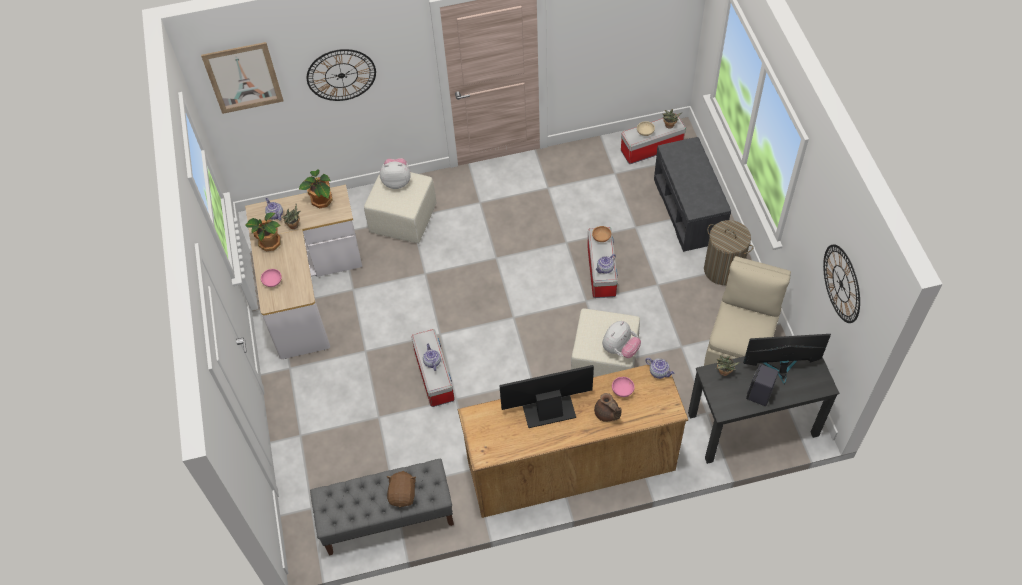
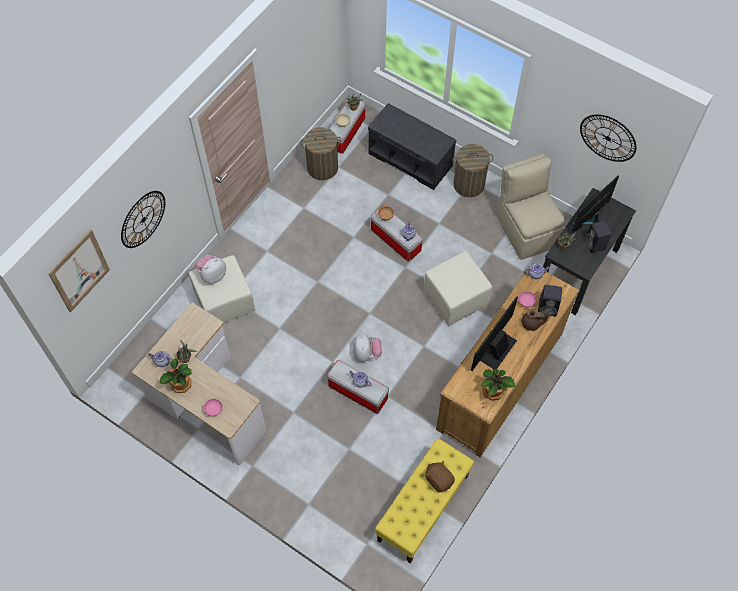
camera: 45 degrees left, 5 degrees up
potted plant [299,169,333,208] -> potted plant moved to [481,369,516,401]
grey bench [310,459,454,556] -> yellow bench [375,438,474,564]
plush toy [602,321,641,358] -> plush toy moved to [353,334,382,362]
none -> laundry basket [301,127,341,180]
none -> black speaker [538,285,562,316]

